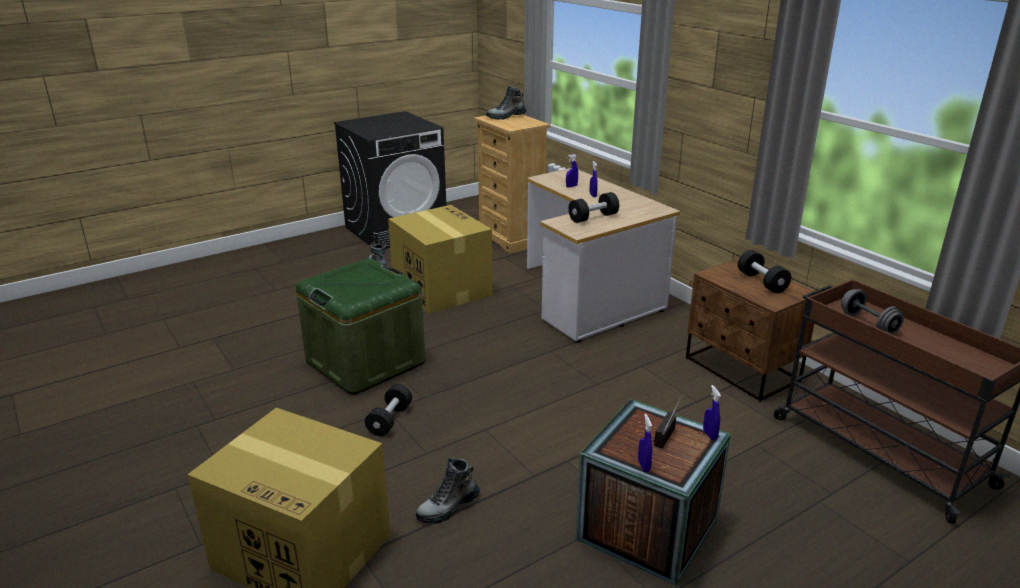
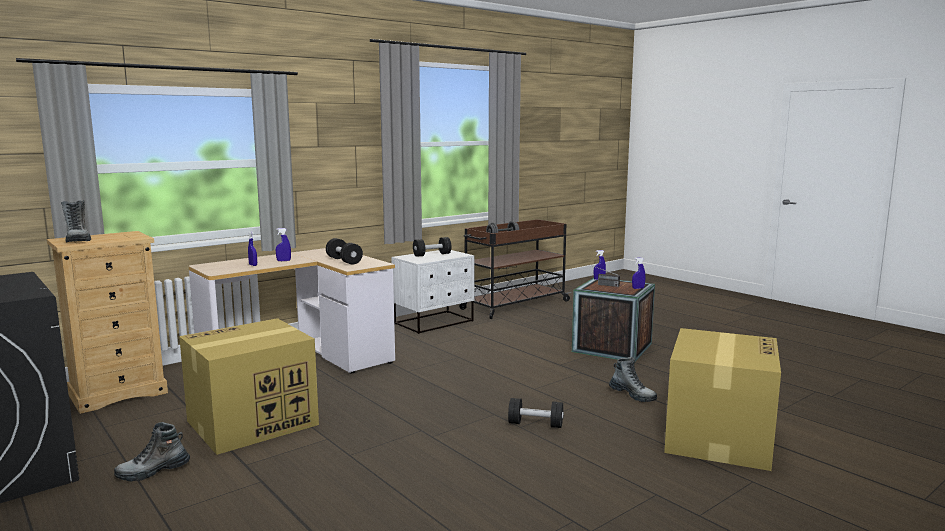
camera: 95 degrees left, 15 degrees down
green storage box [296,258,425,395] -> none
brown nightstand [686,258,814,402] -> white nightstand [392,250,474,334]

